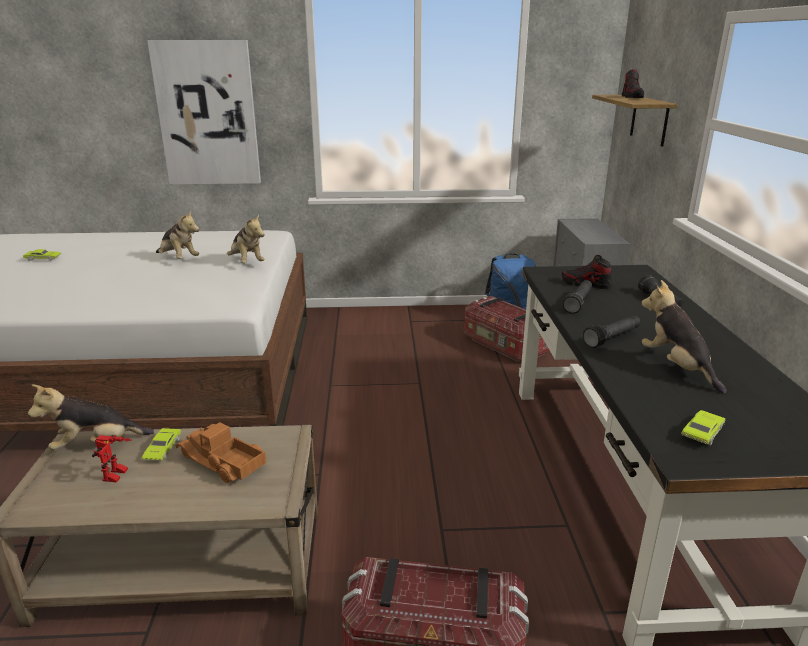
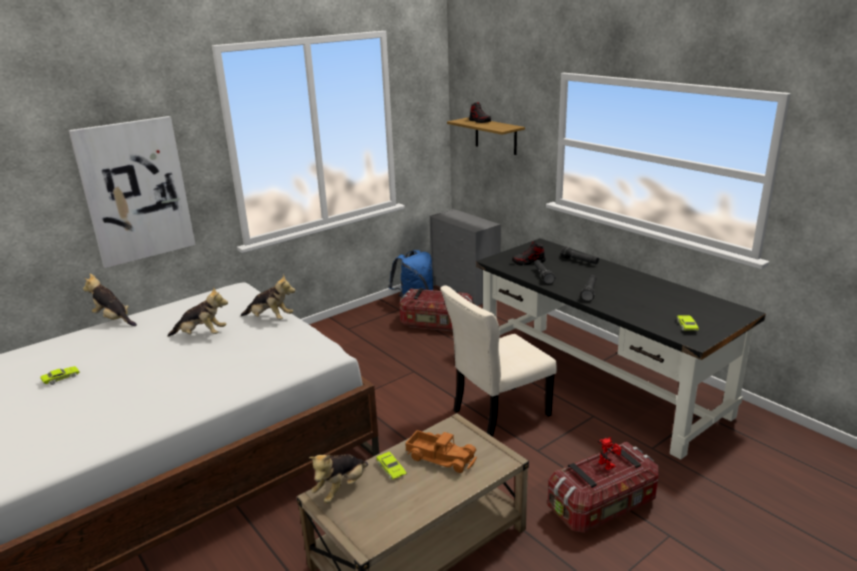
camera: 35 degrees left, 0 degrees up
toy robot [92,435,131,482] -> toy robot moved to [598,437,621,470]
toy truck [176,422,267,483] -> toy truck turned 150 degrees counterclockwise [405,430,477,473]
plush toy [642,280,726,393] -> plush toy moved to [83,274,137,326]
none -> beige chair [440,285,557,437]

